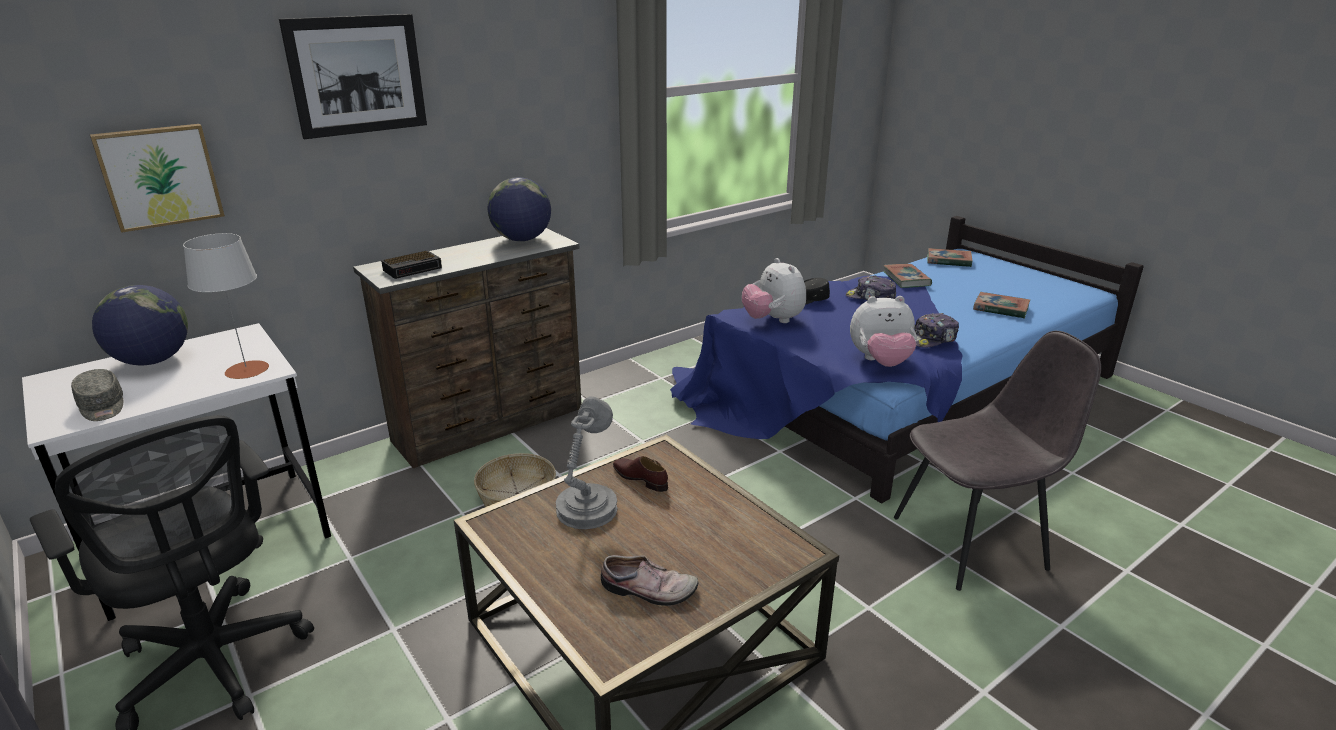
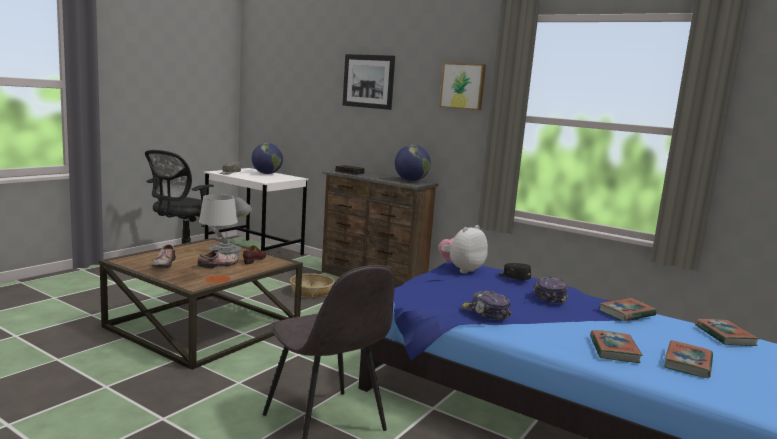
camera: 70 degrees right, 15 degrees down
picture [90,124,225,233] -> picture moved to [440,63,486,110]
grey table lamp [183,233,269,379] -> grey table lamp moved to [199,194,238,283]
plush toy [850,296,917,367] -> none
none -> shoe [197,250,239,268]
none -> book [664,340,713,378]

